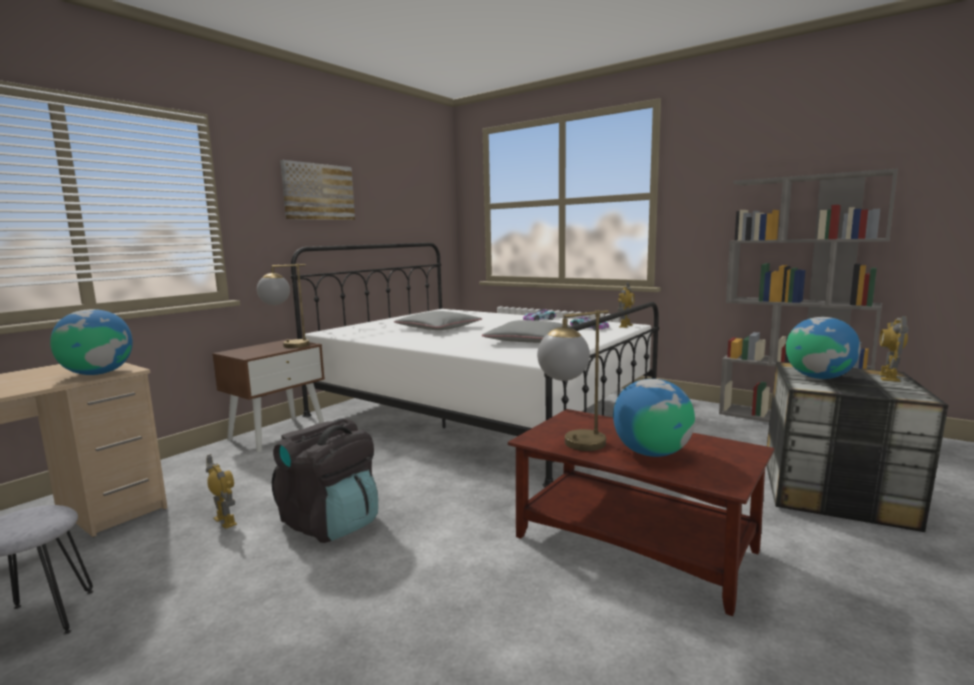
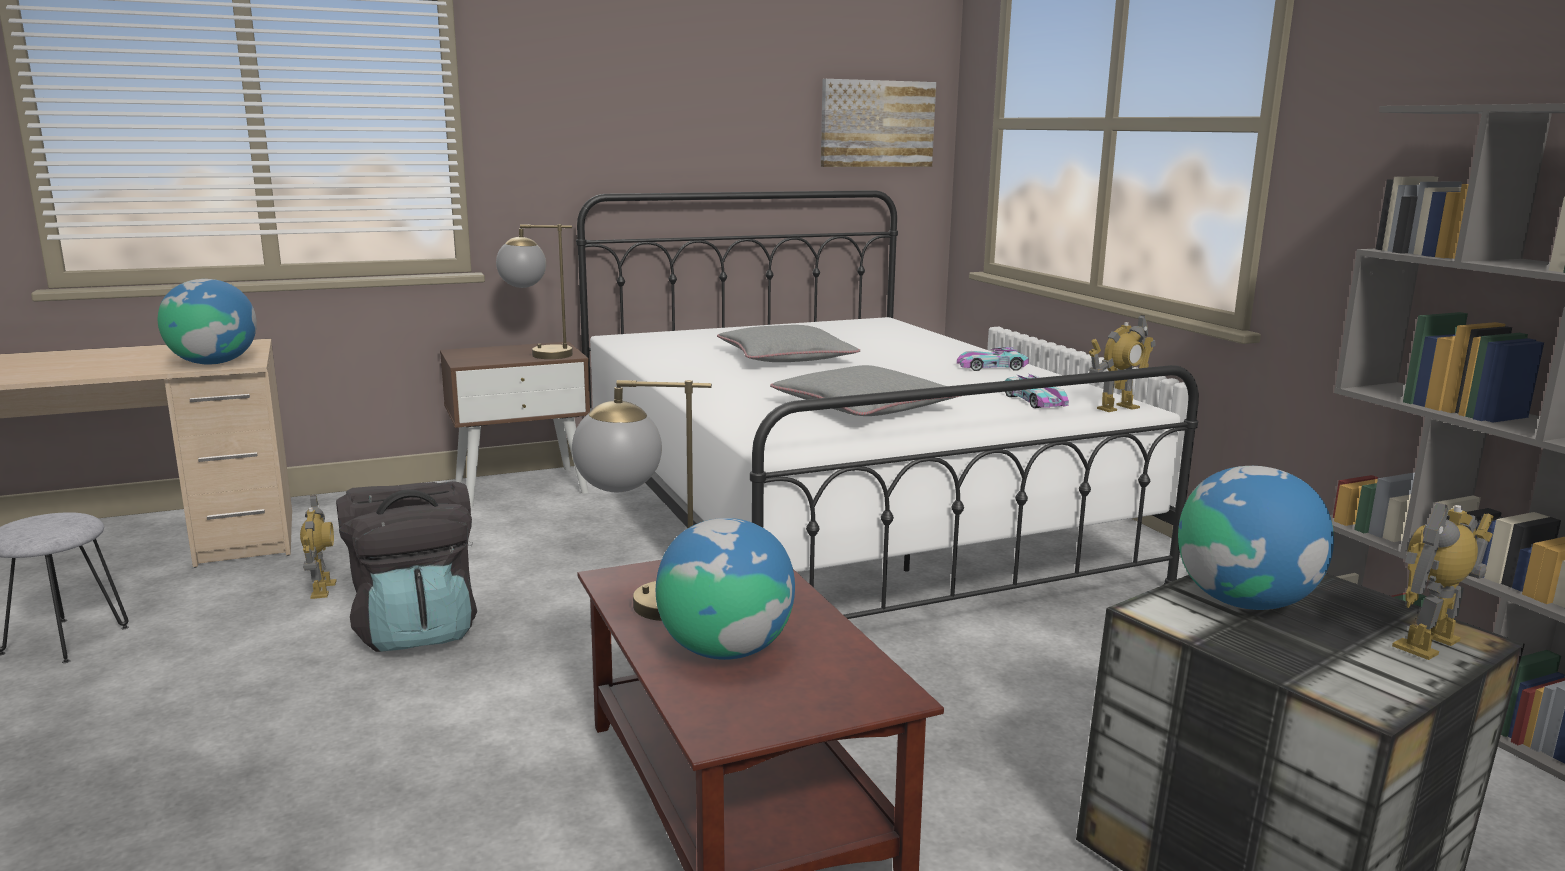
camera: 30 degrees right, 5 degrees up
picture [280,160,355,220] -> picture moved to [821,79,936,167]

